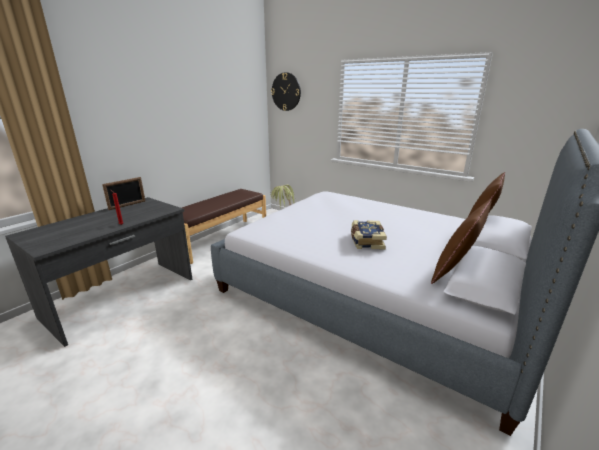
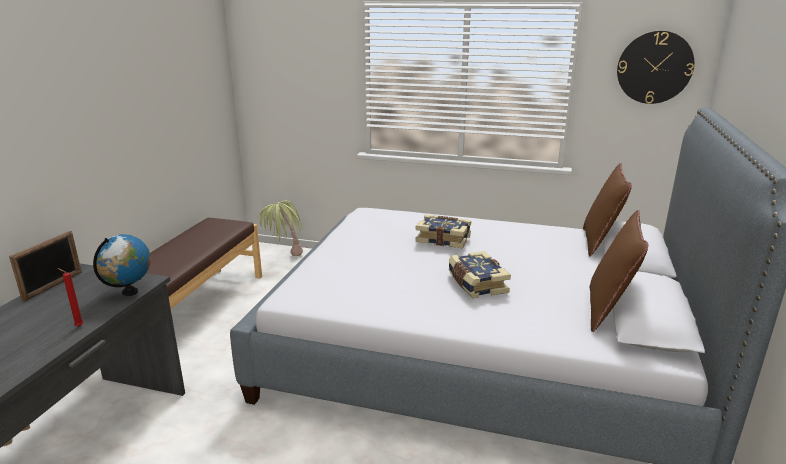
camera: 20 degrees left, 0 degrees up
wall clock [271,72,301,111] -> wall clock moved to [617,31,694,104]
none -> globe [93,234,151,296]
none -> book [415,214,471,249]

